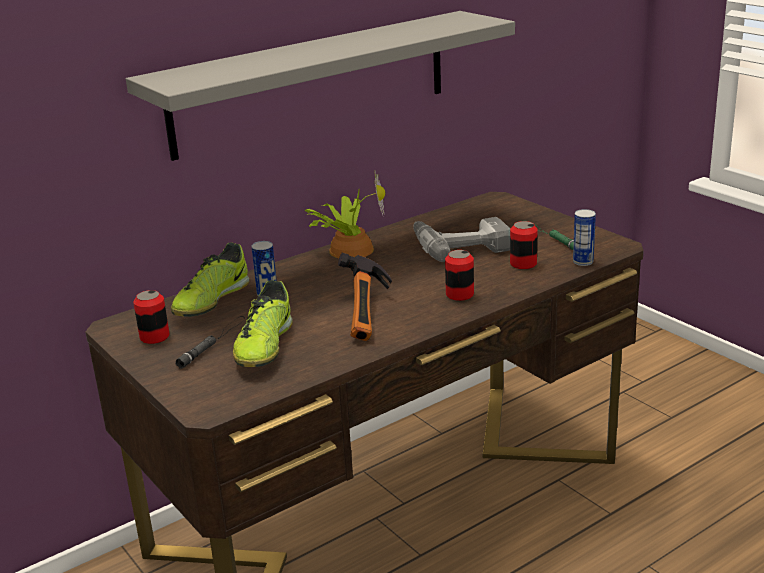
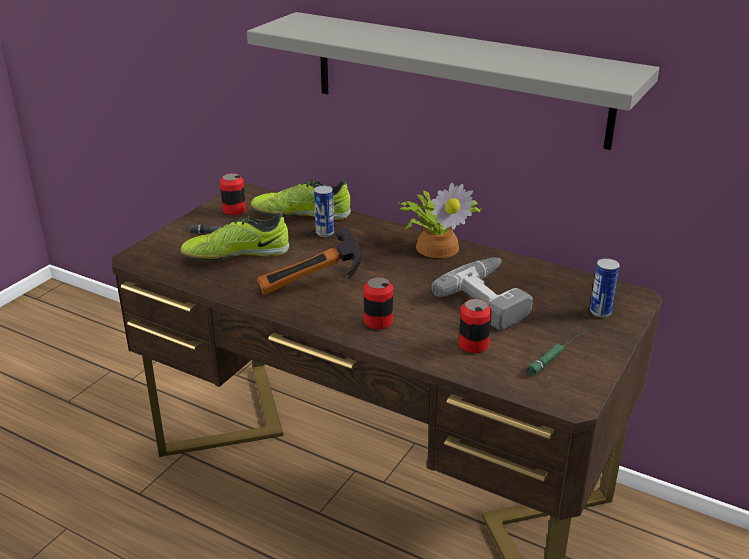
camera: 65 degrees right, 5 degrees up
can [573,209,596,266] -> can moved to [590,258,620,317]

